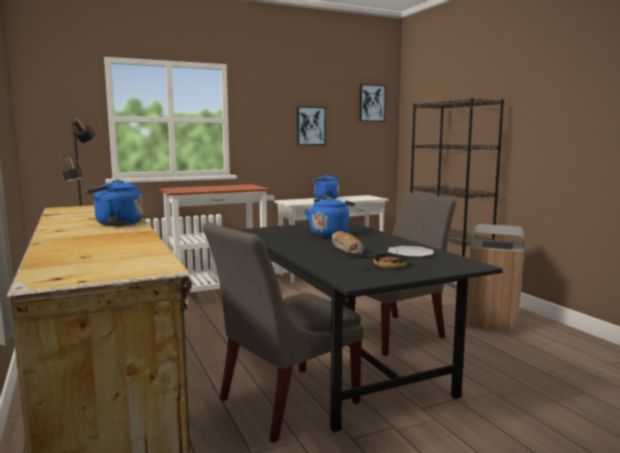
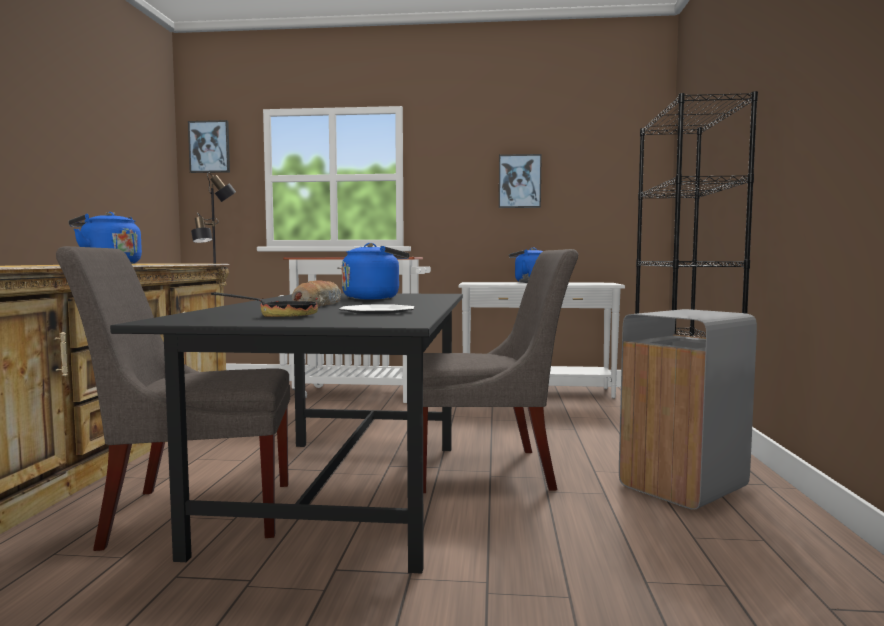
camera: 30 degrees right, 5 degrees down
picture [359,84,386,122] -> picture moved to [188,120,230,173]

